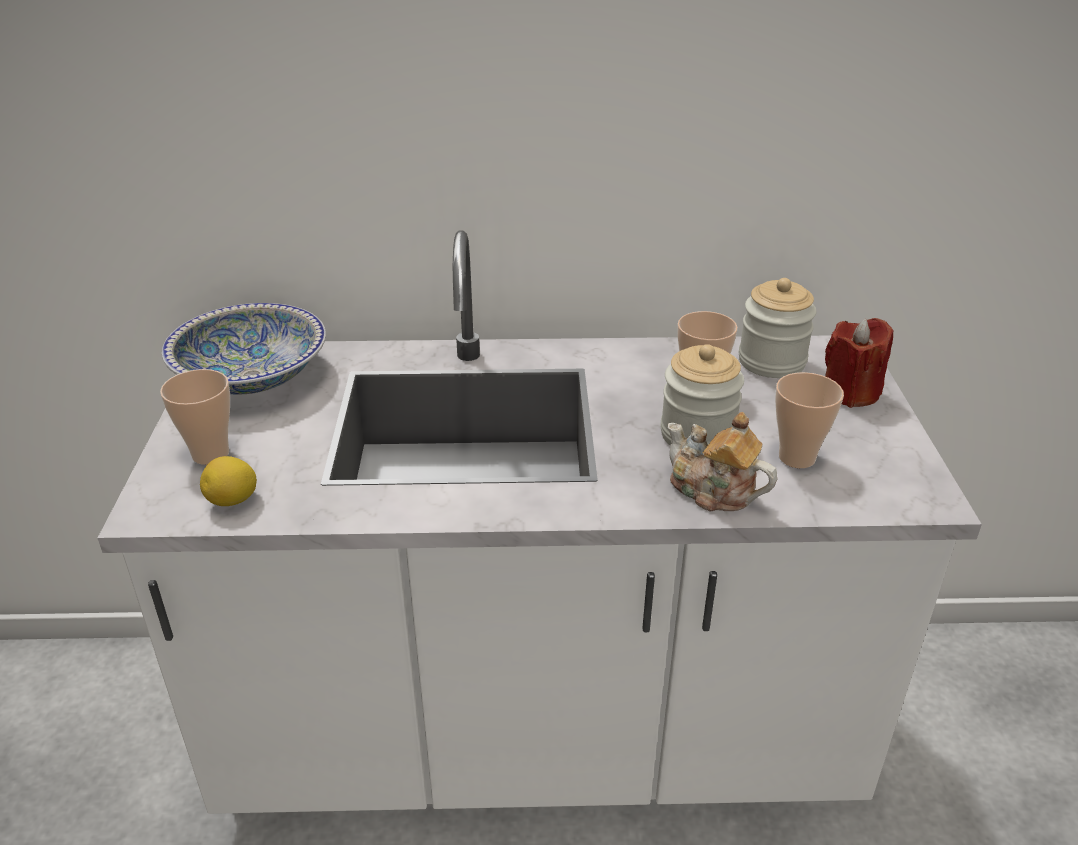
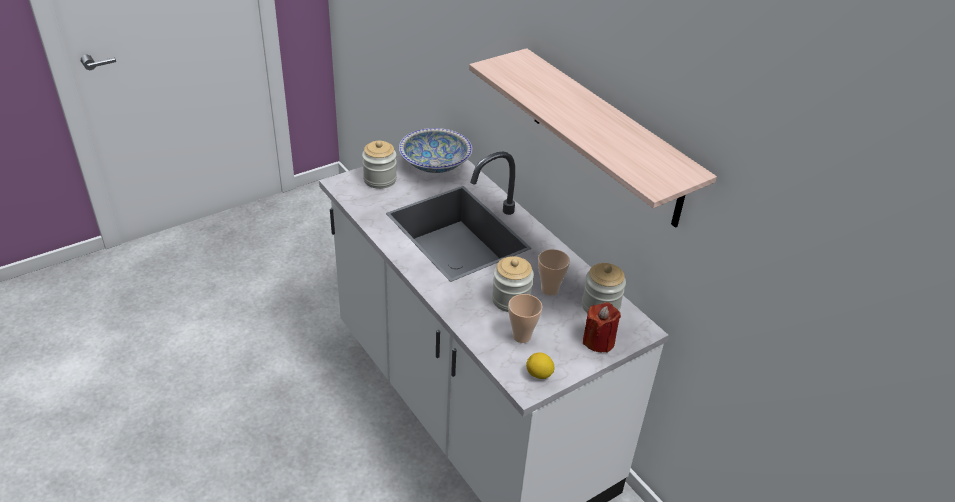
camera: 55 degrees right, 5 degrees up
cup [160,369,230,465] -> jar [362,141,397,189]
lemon [200,456,257,506] -> lemon moved to [526,352,554,379]
teapot [668,412,777,512] -> none
none -> shelf [469,48,717,228]

